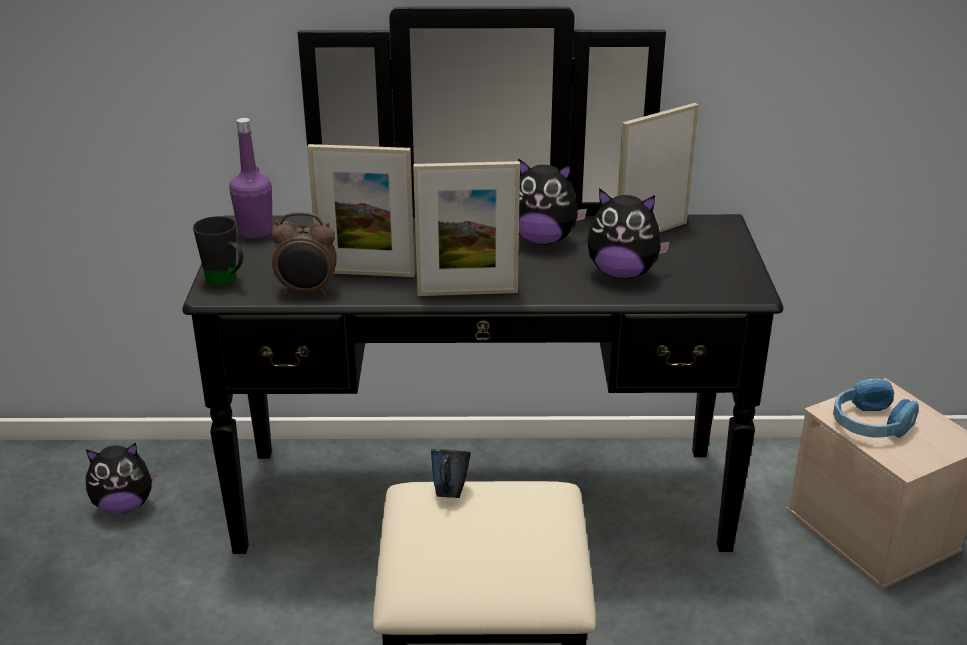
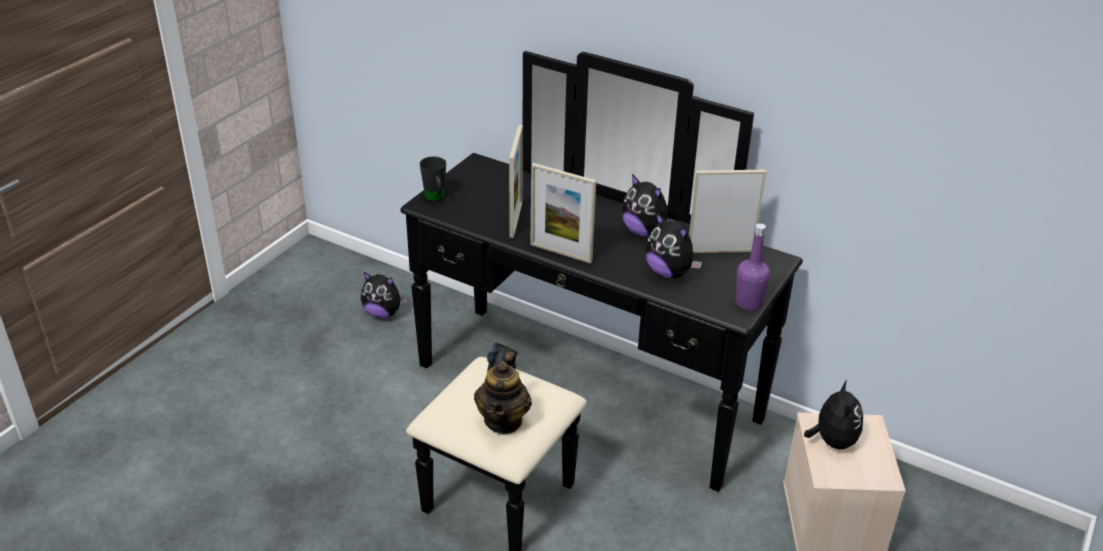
camera: 30 degrees right, 5 degrees up
purple bottle [229,118,273,239] -> purple bottle moved to [736,223,770,311]
alarm clock [272,212,337,295] -> none
picture frame [307,144,415,277] -> picture frame turned 120 degrees counterclockwise [509,125,523,238]
blue headphones [833,379,919,438] -> plush toy [804,380,863,449]
none -> teapot [474,352,532,434]

